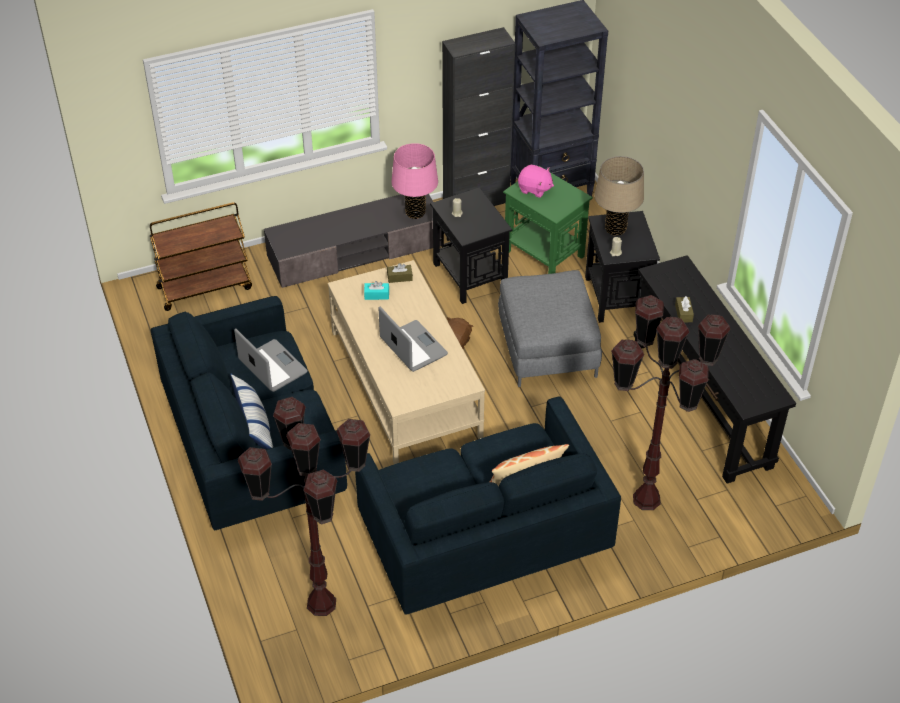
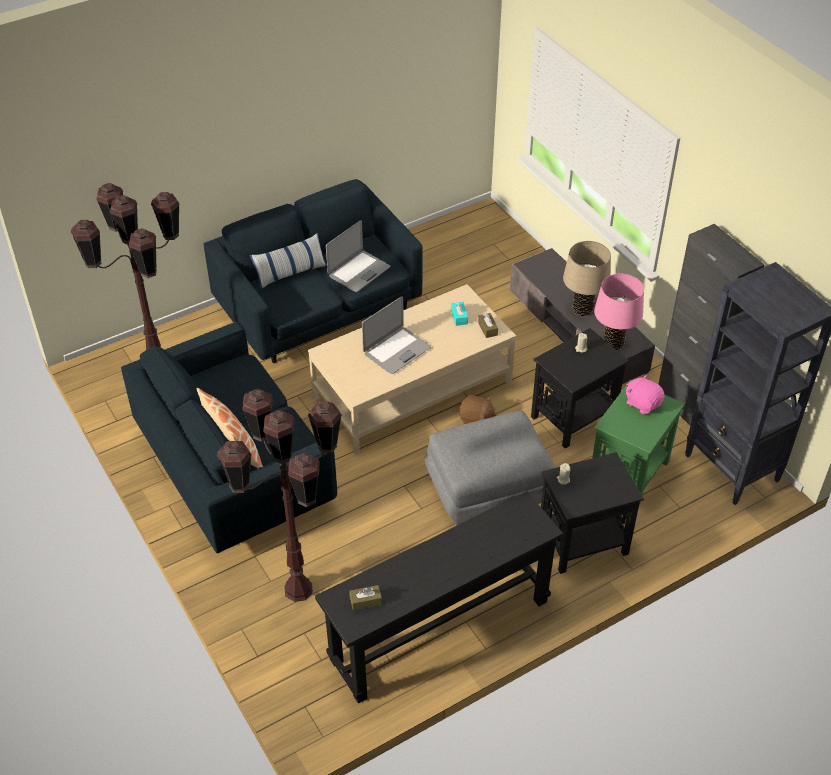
camera: 80 degrees right, 0 degrees up
brown cart [150,202,252,311] -> none
pink plush toy [518,165,554,198] -> pink plush toy turned 120 degrees clockwise [626,374,665,414]
beige table lamp [595,156,644,235] -> beige table lamp moved to [563,241,611,316]
brown tissue box [675,296,694,323] -> brown tissue box moved to [349,585,382,611]

